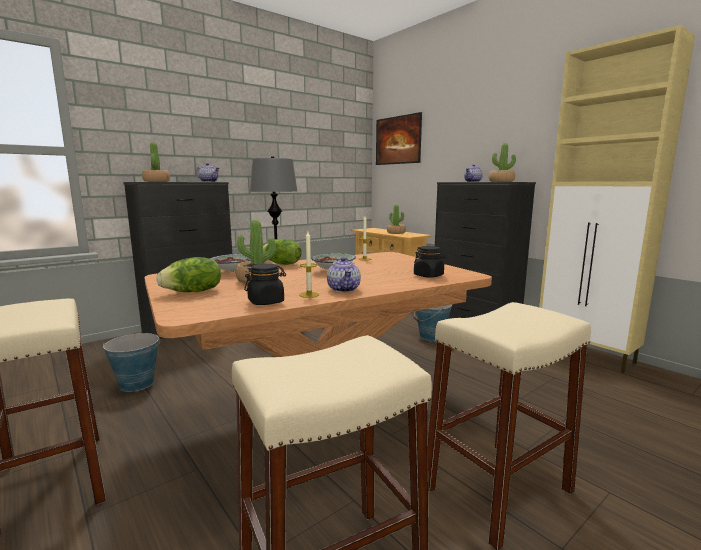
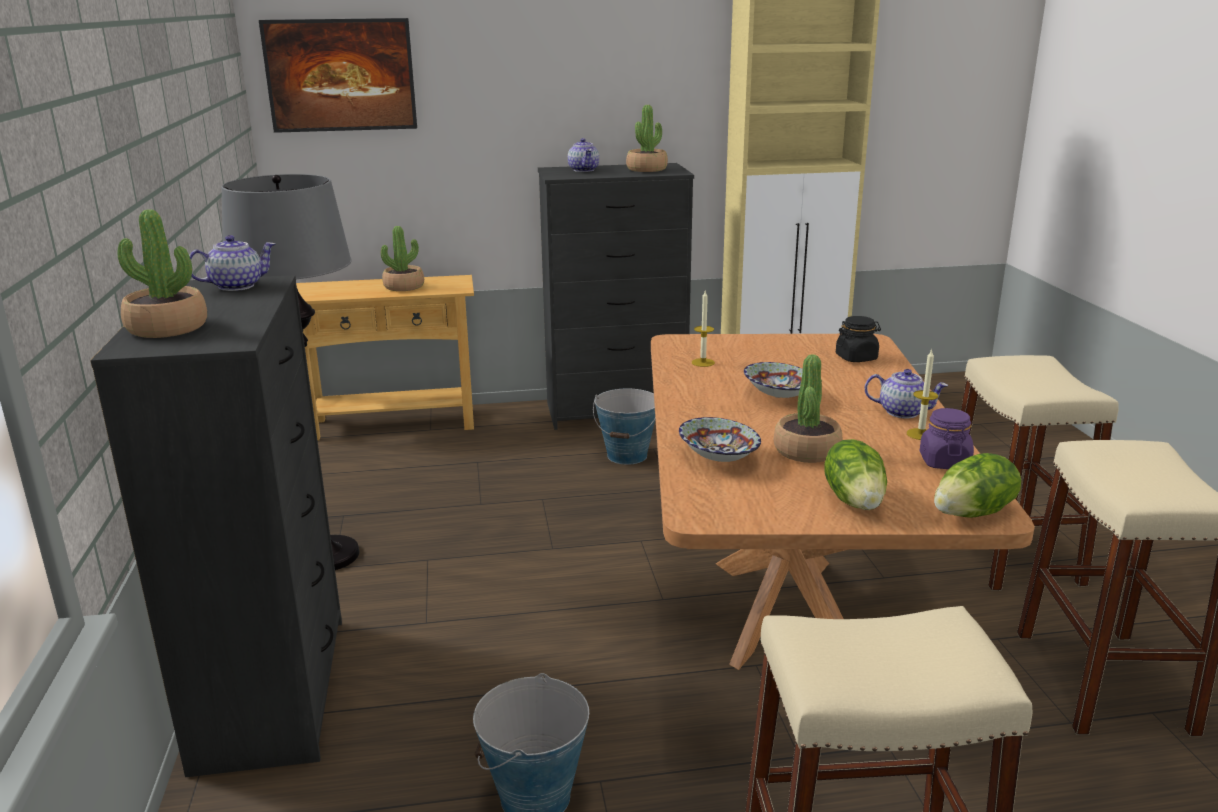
camera: 60 degrees left, 10 degrees up
black jar [244,264,286,305] -> purple jar [920,408,974,469]
lettuce [263,239,302,265] -> lettuce moved to [934,453,1021,518]

